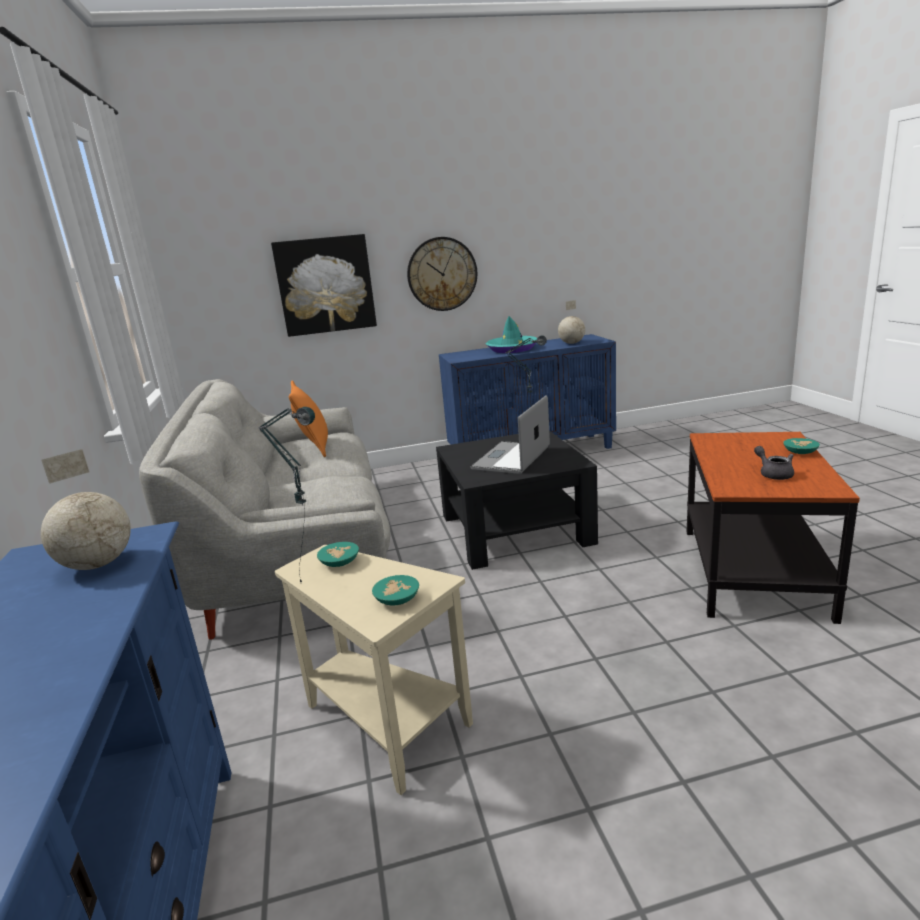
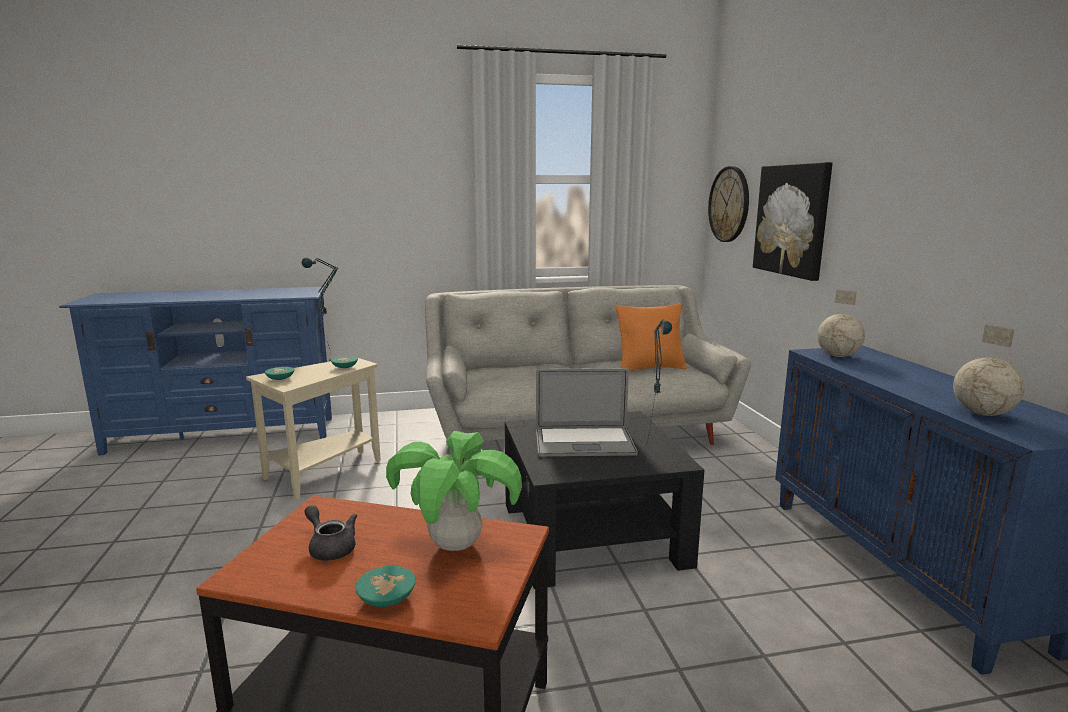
camera: 90 degrees right, 5 degrees down
globe [41,449,131,570] -> globe moved to [817,289,865,357]
wall clock [407,237,477,311] -> wall clock moved to [708,166,749,242]
laptop [470,395,550,474] -> laptop turned 150 degrees clockwise [536,368,638,457]
turquoise hat [486,316,537,353] -> none
grey teapot [754,446,794,480] -> grey teapot turned 120 degrees counterclockwise [305,505,357,561]
none -> potted plant [386,431,522,551]

